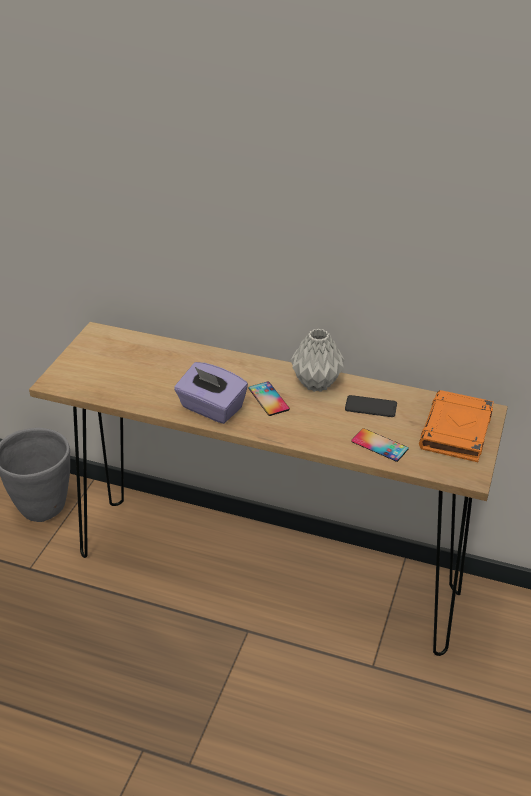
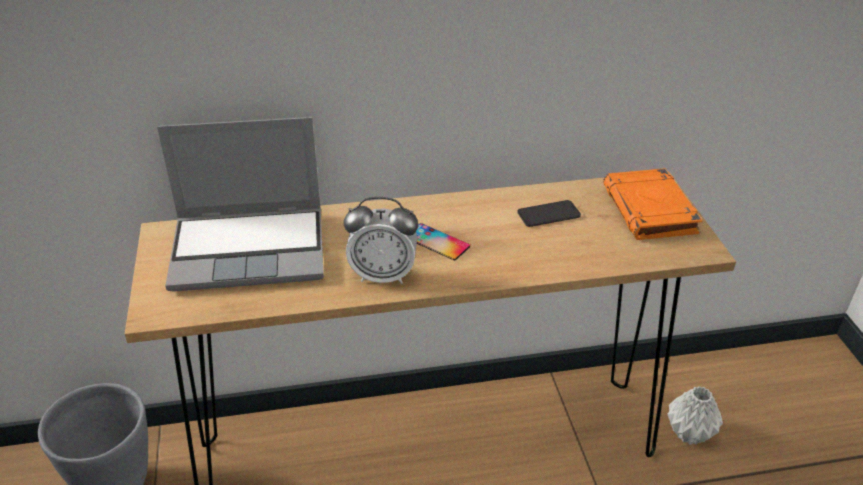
camera: 30 degrees left, 0 degrees up
purple tissue box [174,362,248,424] -> alarm clock [344,197,418,284]
grey vase [291,328,344,392] -> grey vase moved to [667,386,723,445]
phone [351,428,409,462] -> none
none -> laptop [157,117,324,291]

